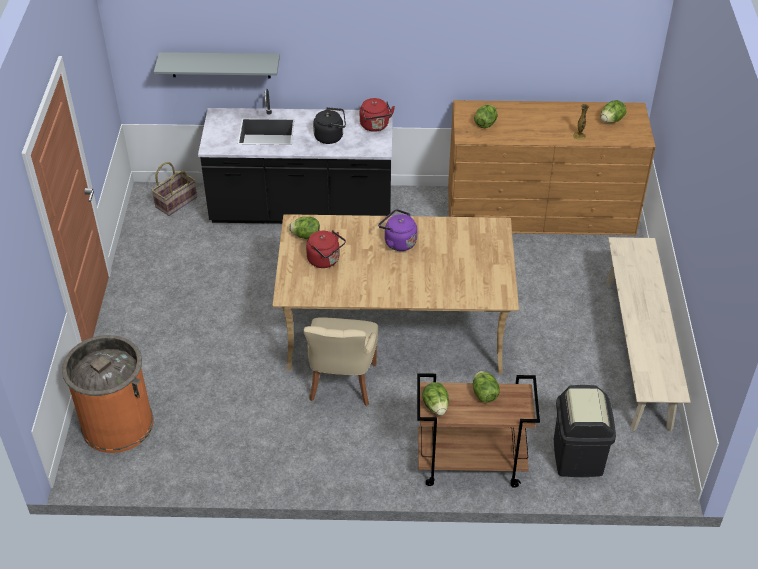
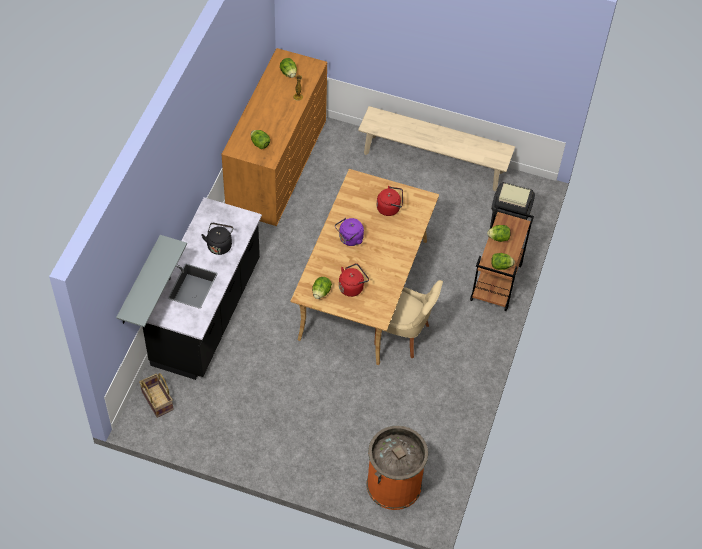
camera: 75 degrees left, 10 degrees up
red kettle [360,98,395,132] -> red kettle moved to [377,186,403,216]

